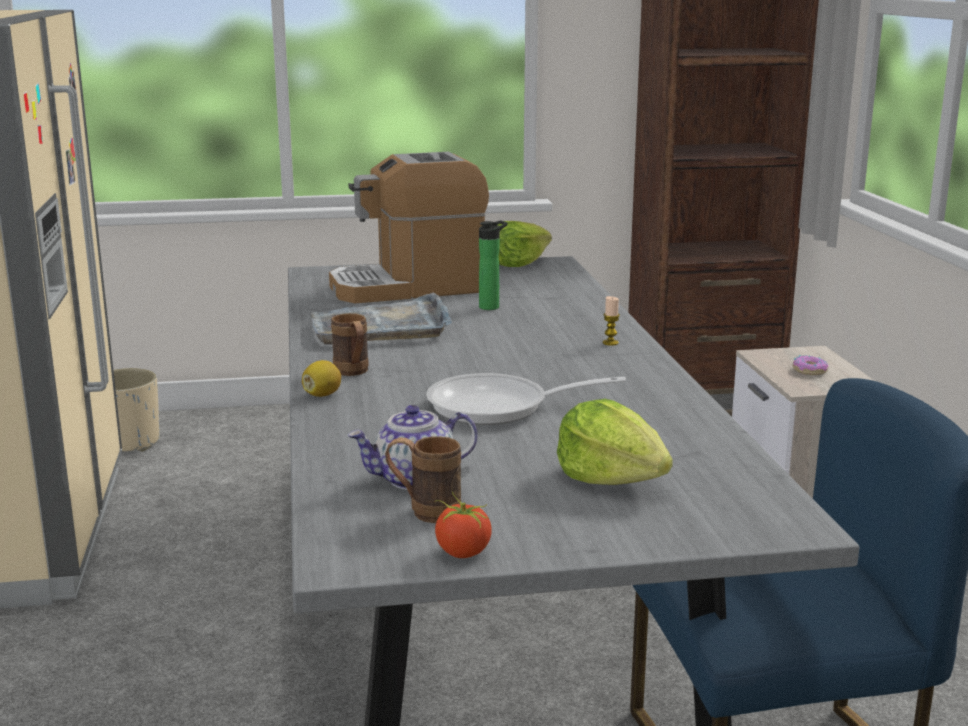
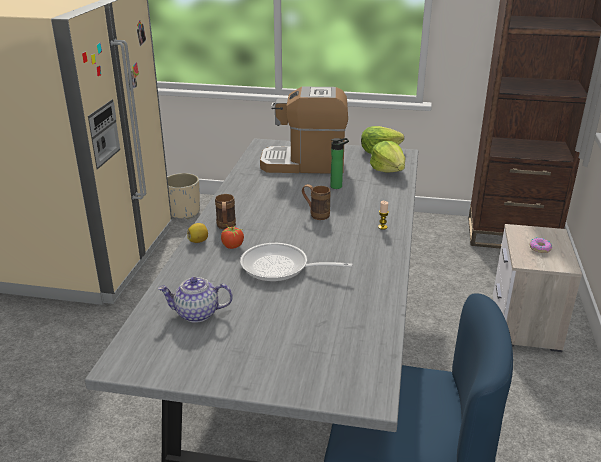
camera: 20 degrees right, 10 degrees up
grey tray [311,293,452,344] -> none
brown mug [385,436,461,523] -> brown mug moved to [302,184,331,220]
tomato [435,492,492,558] -> tomato moved to [221,224,244,249]
lettuce [557,399,673,485] -> lettuce moved to [370,141,405,172]

